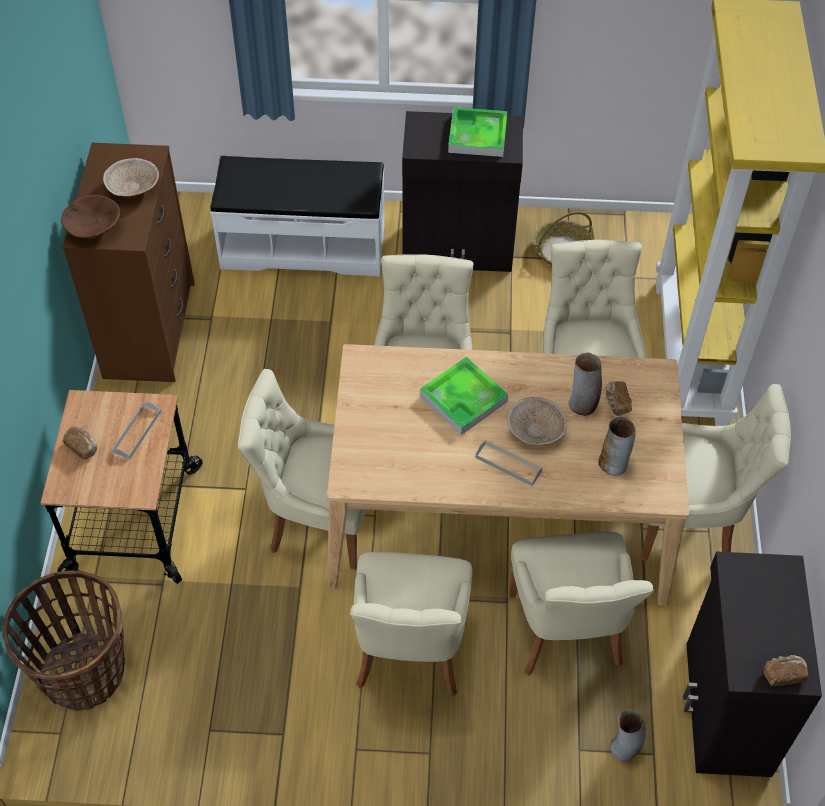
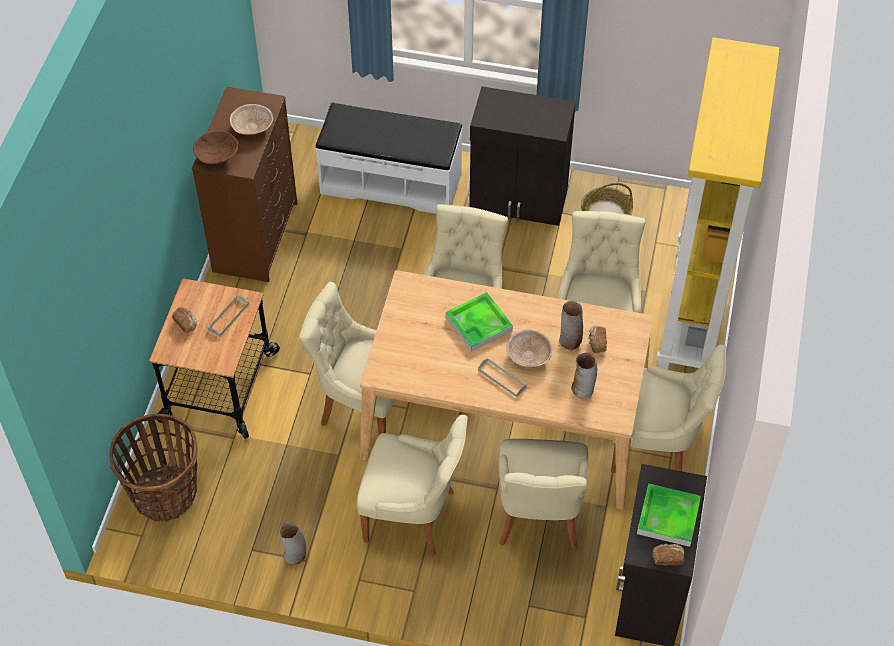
camera: 10 degrees right, 0 degrees up
beige chair [350,552,472,696] -> beige chair turned 90 degrees counterclockwise [356,415,468,556]
tray [448,107,507,157] -> tray moved to [637,483,701,547]
vase [610,709,646,761] -> vase moved to [279,522,306,565]

